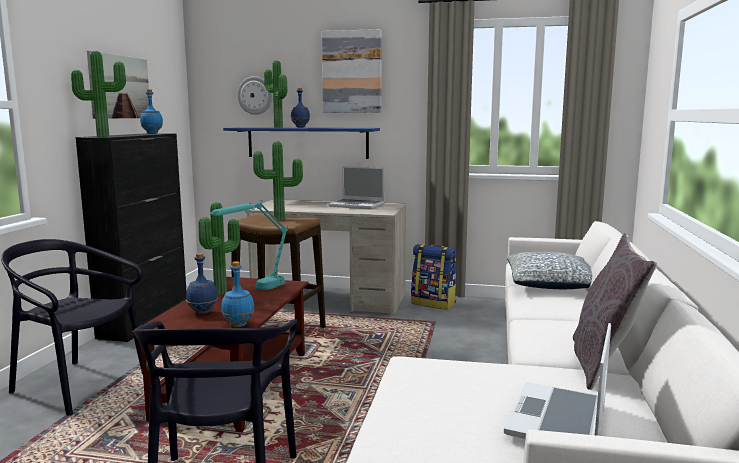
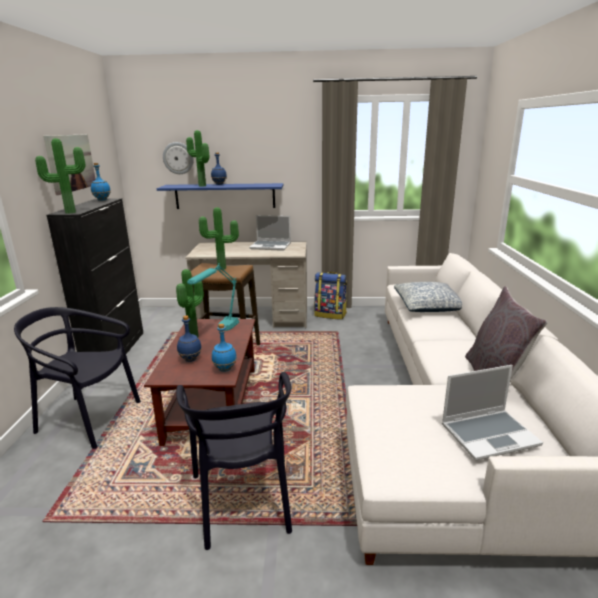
camera: 10 degrees left, 10 degrees up
picture [322,29,382,113] -> none
laptop [504,323,611,439] -> laptop turned 120 degrees counterclockwise [442,365,543,461]

